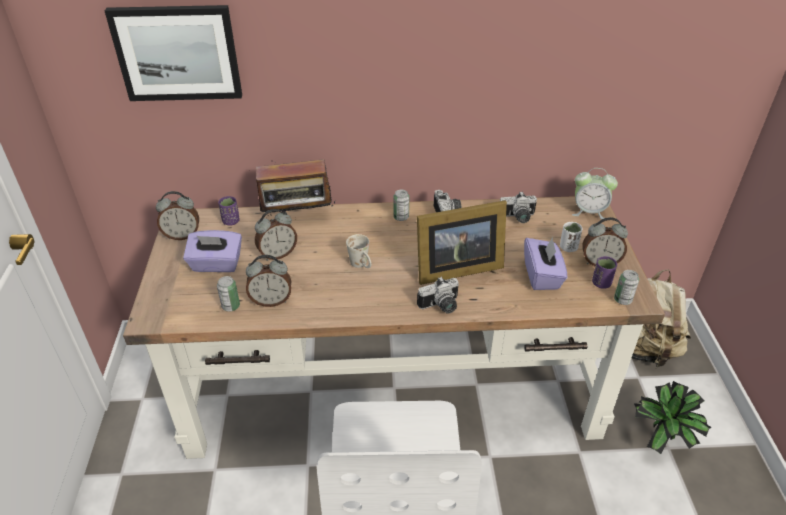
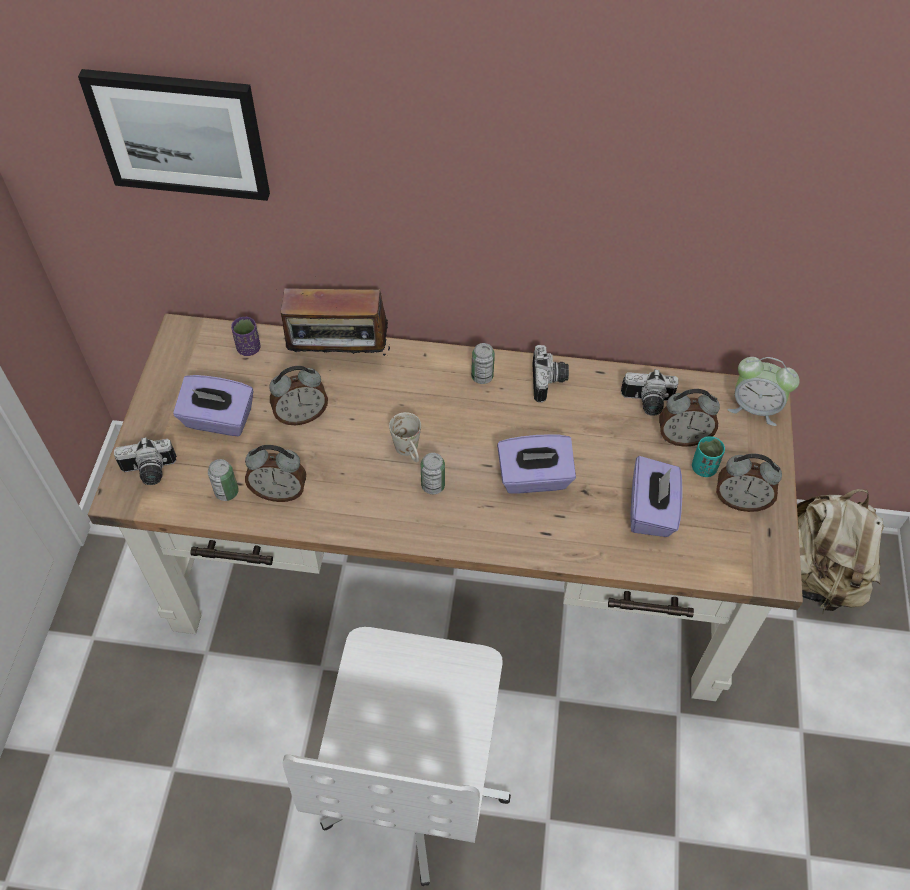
camera: 10 degrees right, 15 degrees up
alarm clock [156,191,199,240] -> alarm clock moved to [659,389,720,447]
picture frame [417,200,507,285] -> purple tissue box [497,434,576,494]
camera [417,277,459,314] -> camera moved to [114,437,177,485]
white cup [560,222,582,252] -> turquoise cup [692,436,725,477]
purple cup [592,256,617,289] -> none
can [614,270,639,305] -> can moved to [421,453,445,494]
potted plant [634,381,711,454] -> none

